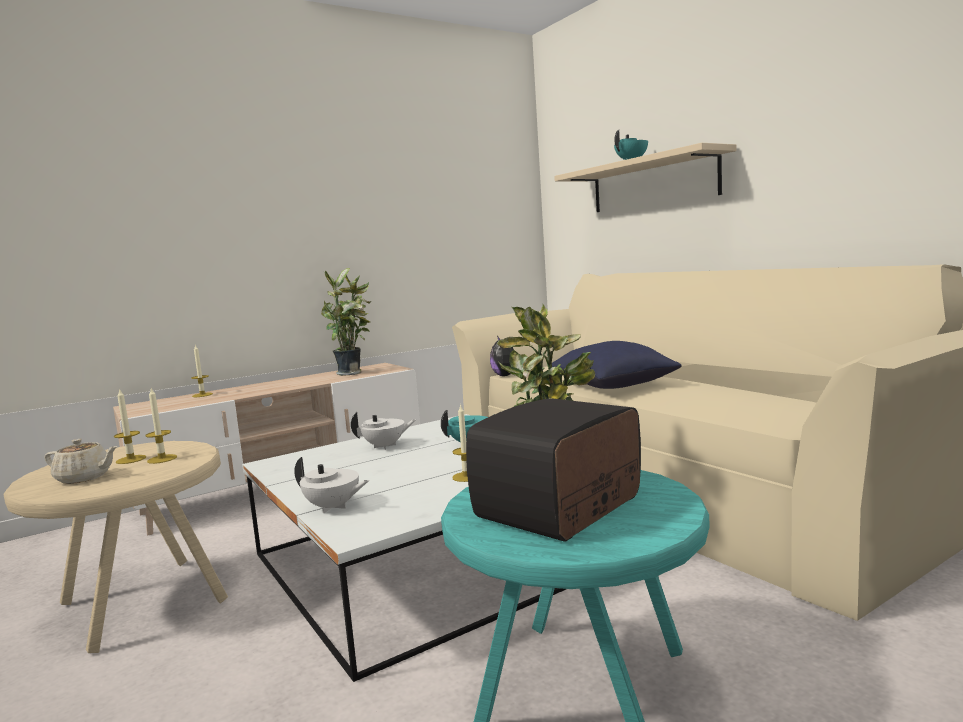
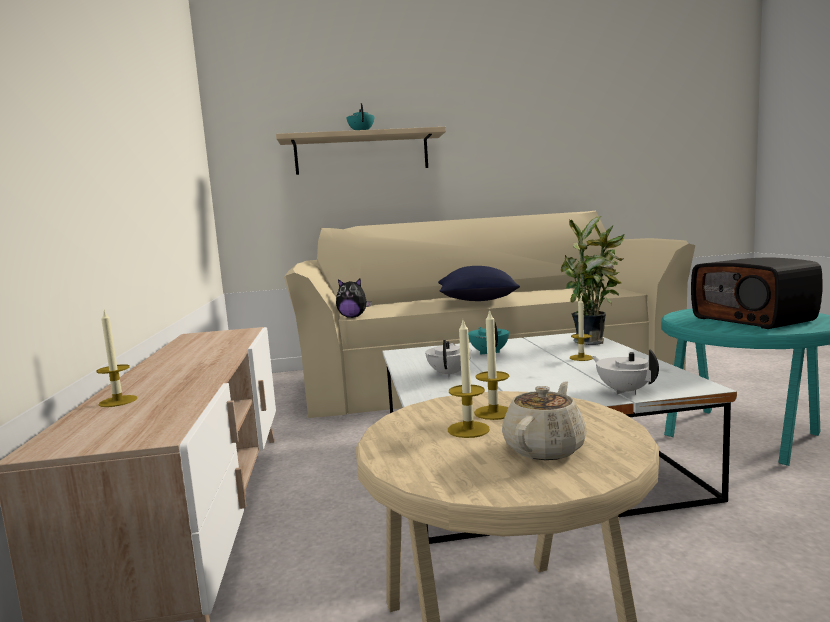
camera: 65 degrees left, 0 degrees up
white teapot [294,457,369,513] -> white teapot turned 75 degrees counterclockwise [591,349,659,395]
potted plant [321,268,371,376] -> none

